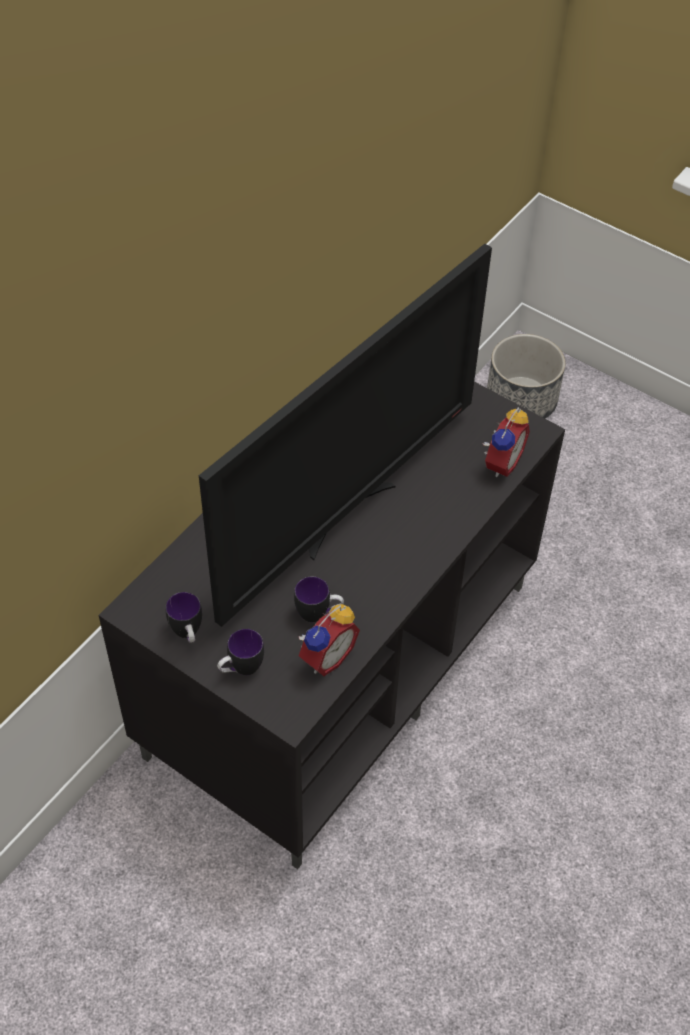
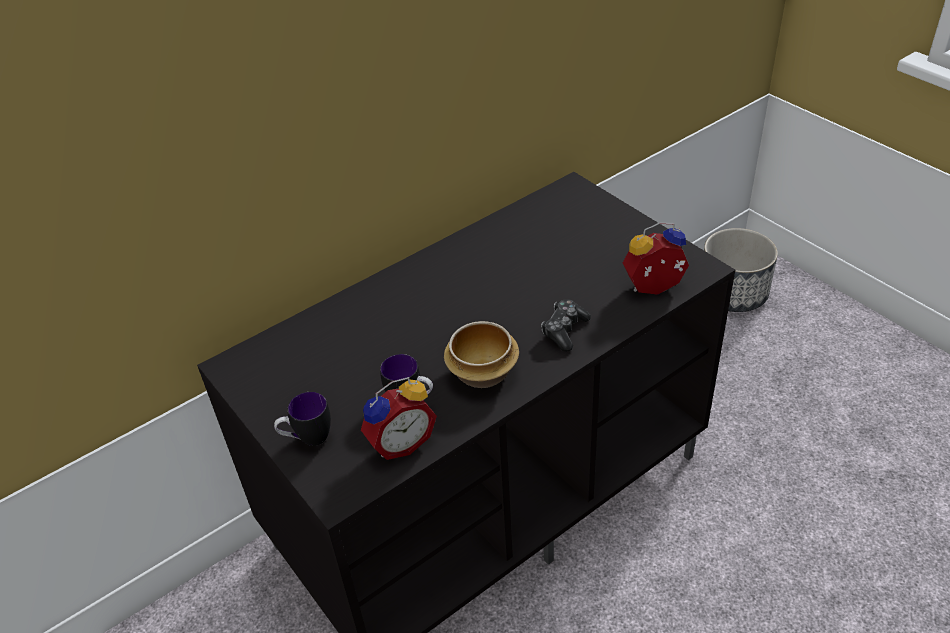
camera: 20 degrees right, 10 degrees down
mug [166,592,202,643] -> none
television [199,244,492,627] -> none
alarm clock [482,407,530,477] -> alarm clock turned 150 degrees counterclockwise [623,222,689,295]
none -> bowl [444,321,519,388]
none -> game controller [541,299,591,352]

